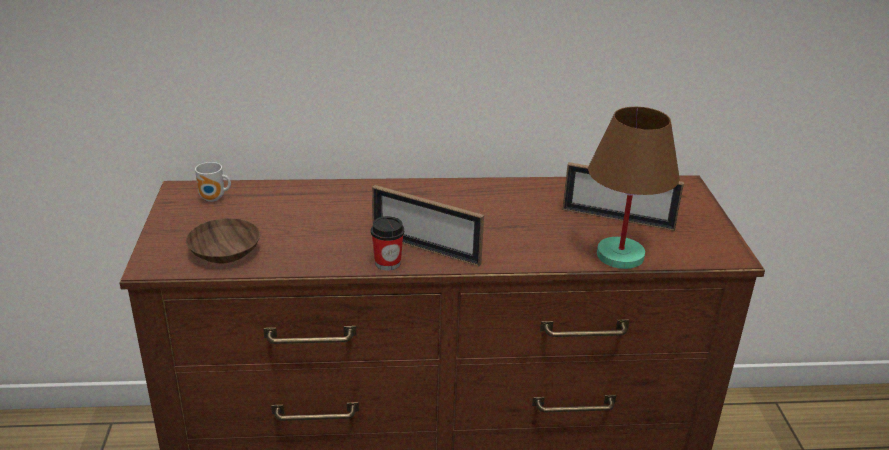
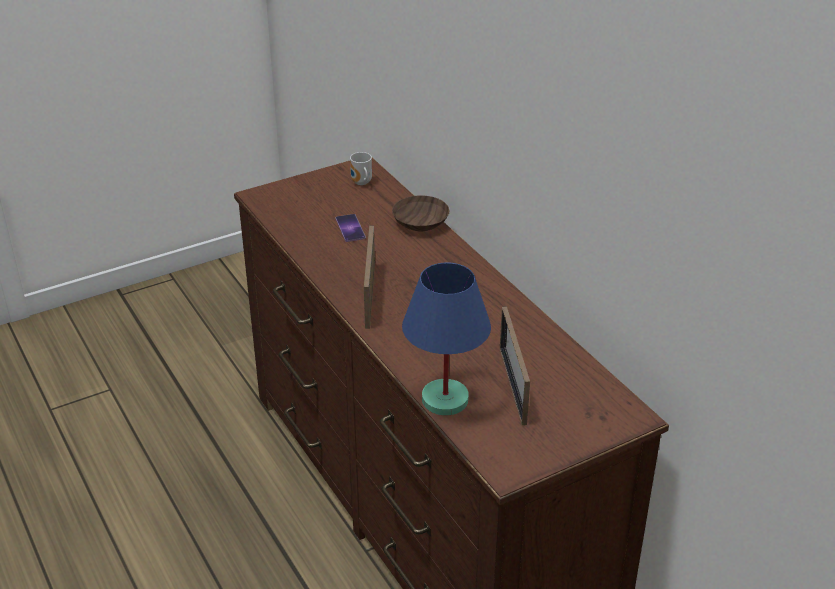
camera: 65 degrees right, 5 degrees up
brown bowl [186,218,260,263] -> brown bowl moved to [392,195,450,231]
cup [371,216,404,271] -> none
brown table lamp [588,107,680,269] -> blue table lamp [402,262,491,415]
none -> phone [335,214,366,242]

